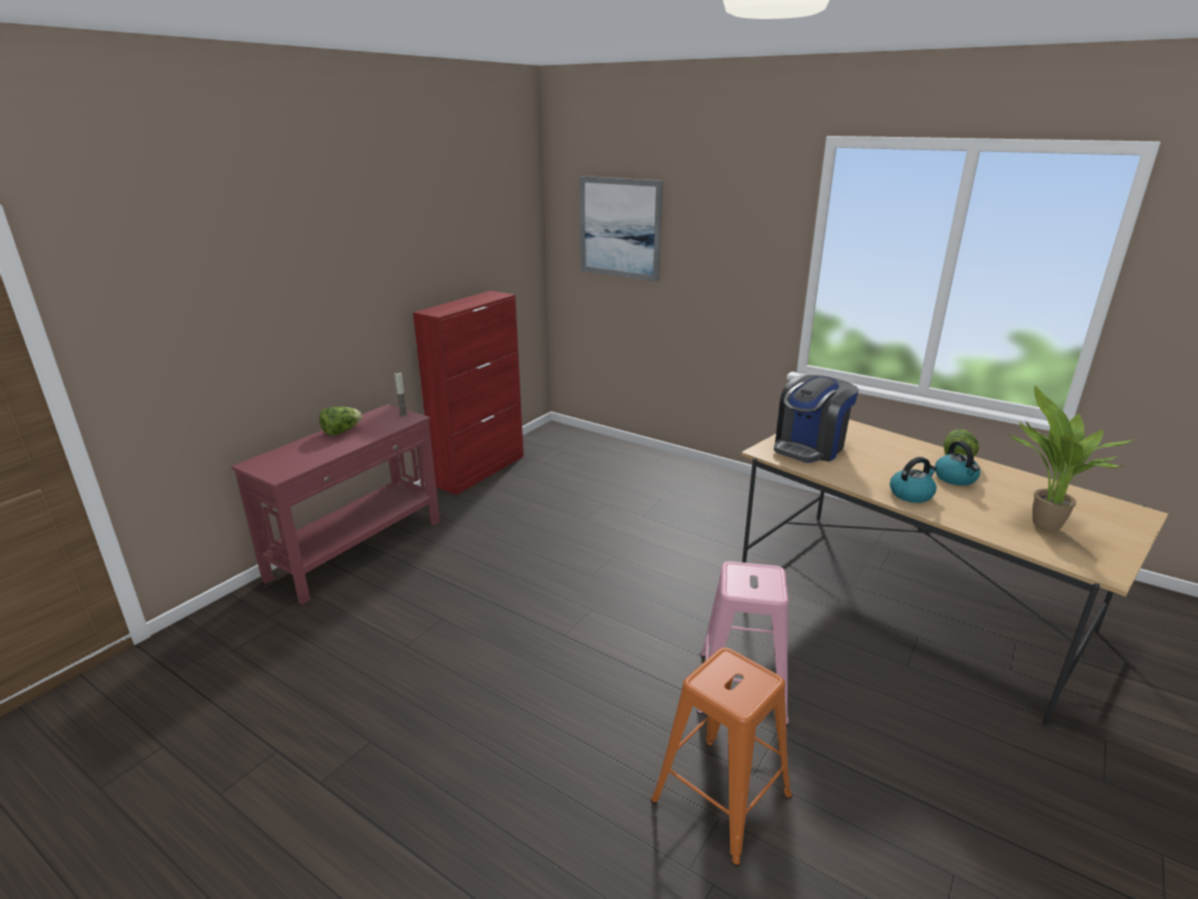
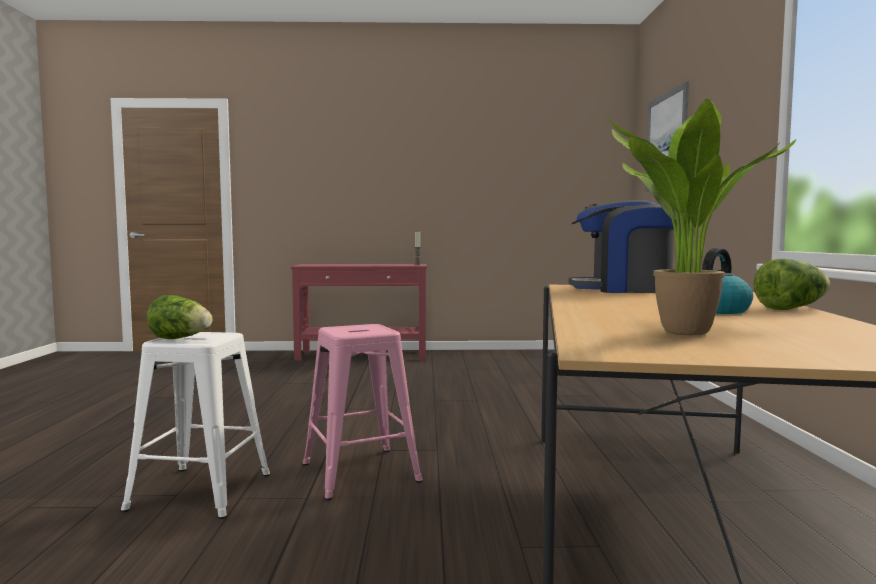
camera: 55 degrees right, 20 degrees down
lettuce [319,407,362,436] -> lettuce moved to [147,295,212,339]
red cabinet [413,291,524,495] -> none
orange stool [651,647,792,866] -> white stool [120,332,271,519]
kettle [890,457,937,503] -> none

